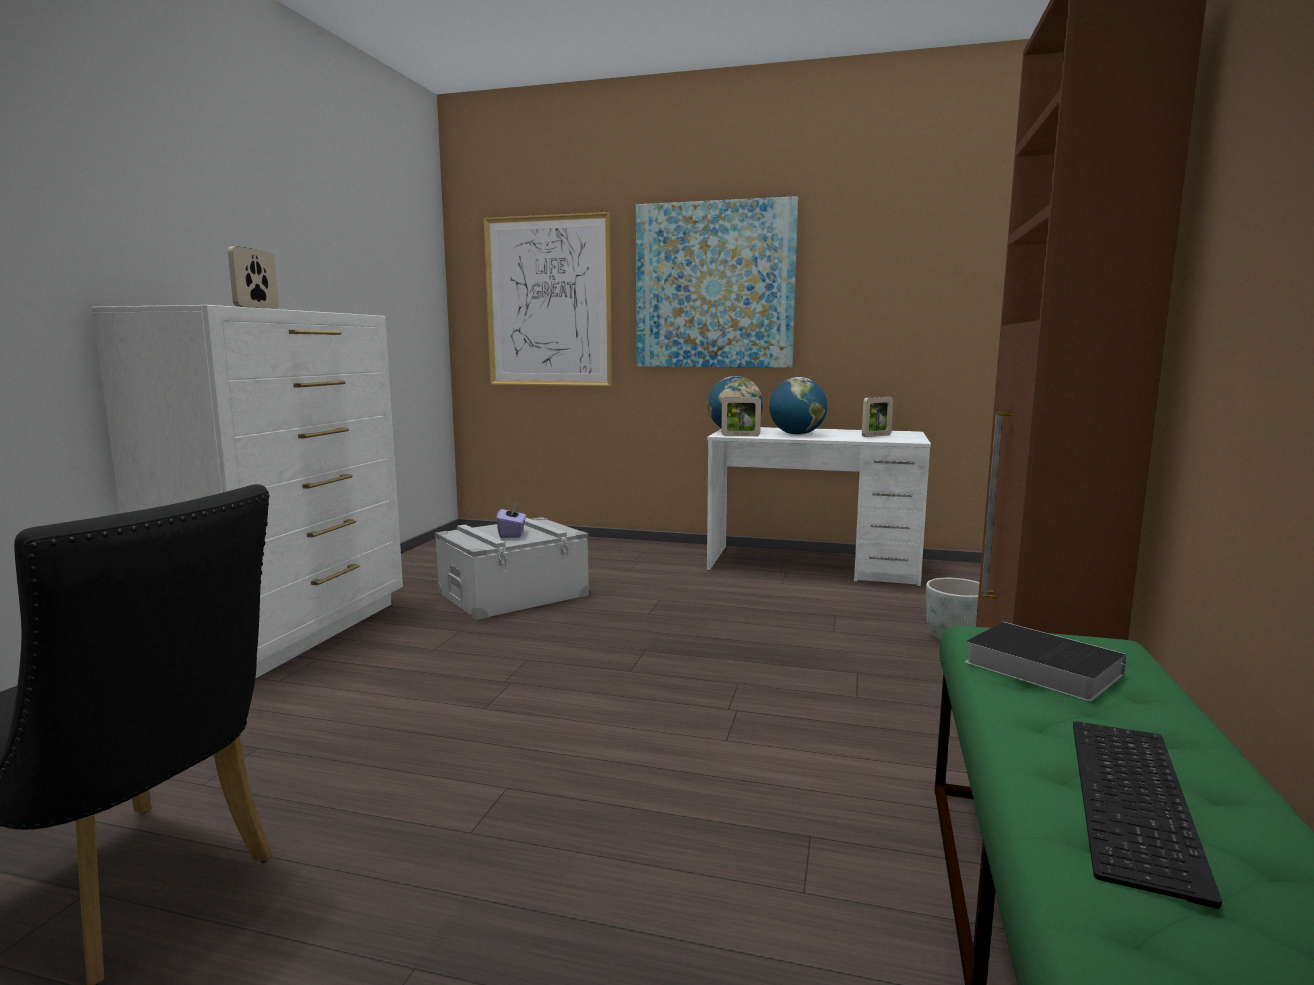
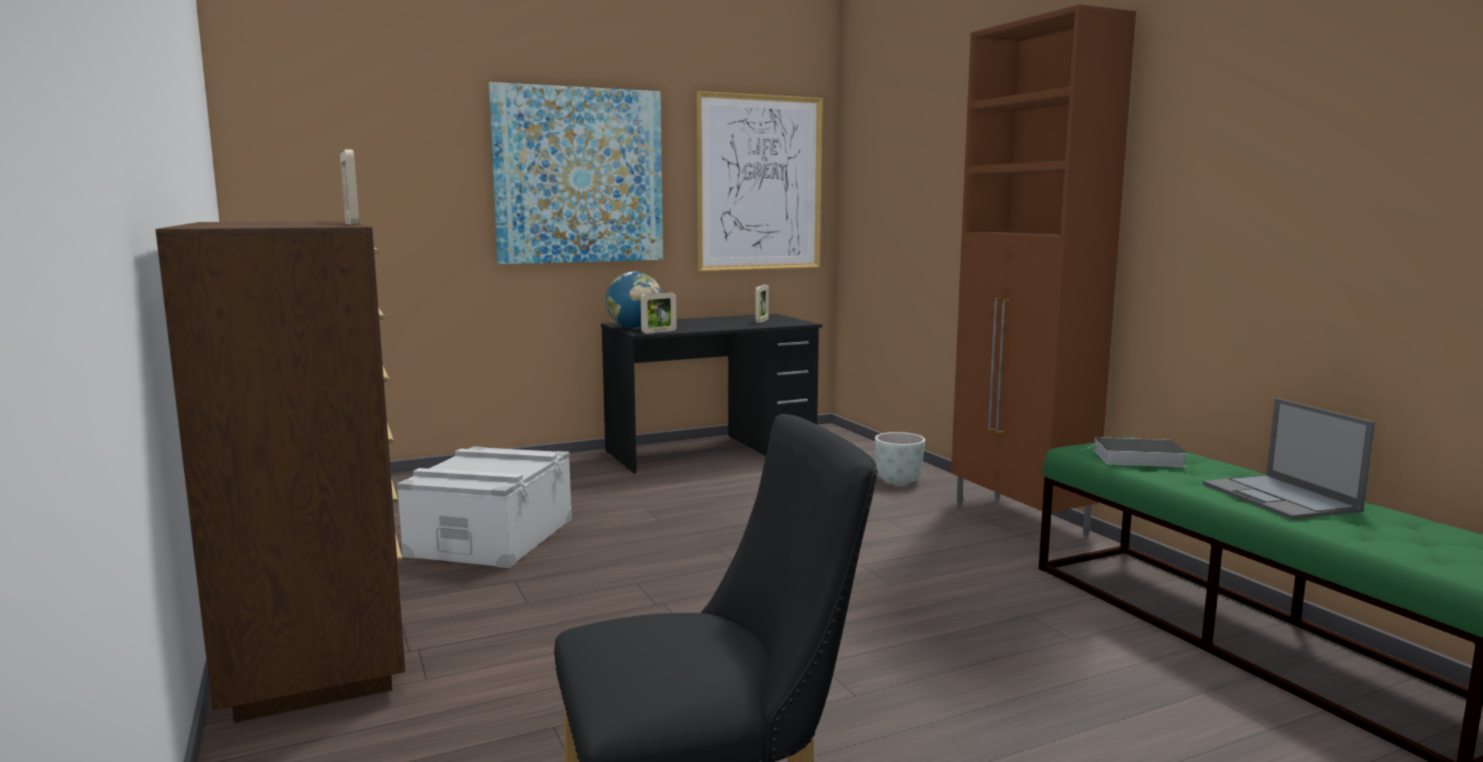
camera: 40 degrees left, 0 degrees up
white dresser [92,305,403,678] -> brown dresser [156,221,405,723]
picture [484,212,612,386] -> picture moved to [696,91,823,272]
purple tissue box [496,503,526,538] -> none
white desk [707,427,931,587] -> black desk [601,314,822,474]
globe [769,377,828,435] -> none
keyboard [1073,721,1222,909] -> laptop [1202,398,1375,519]

